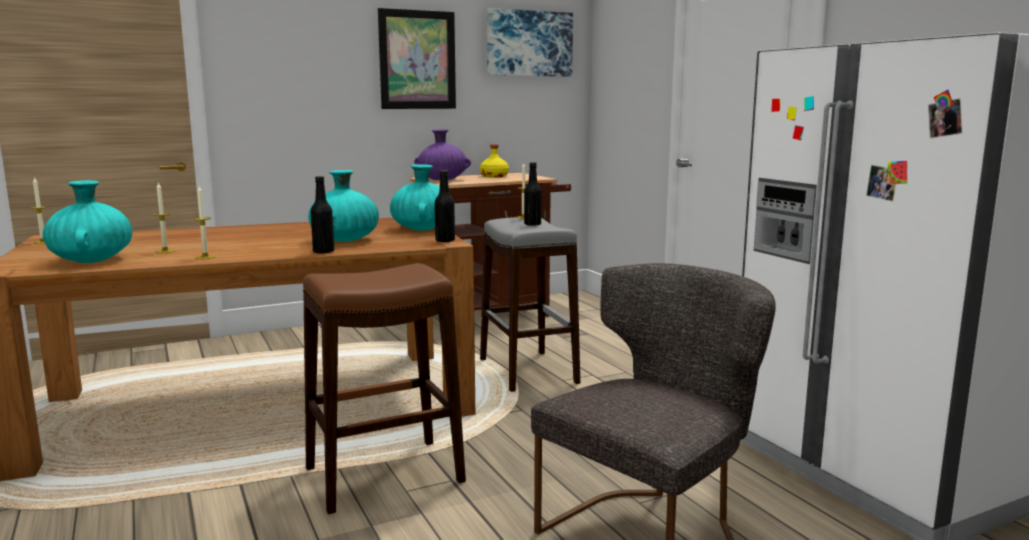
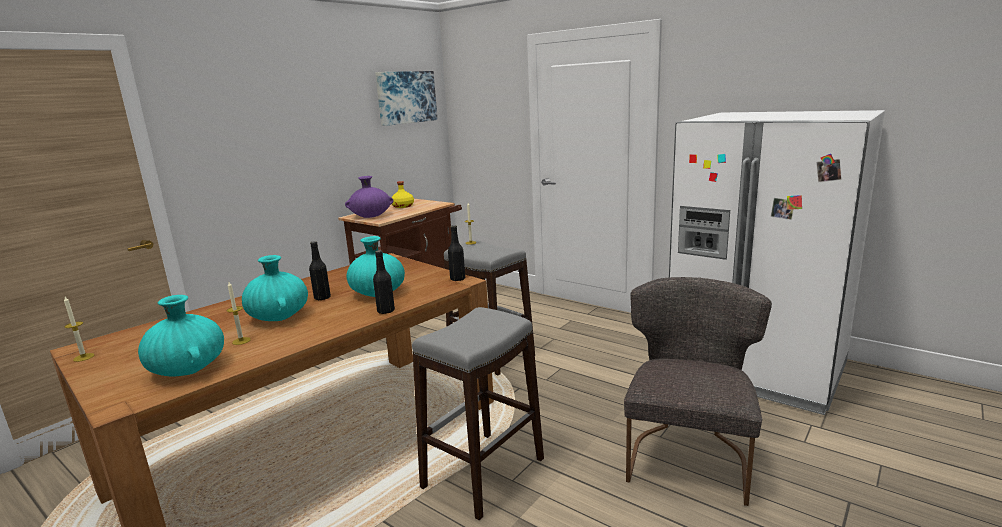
camera: 25 degrees left, 5 degrees up
candle [193,186,216,259] -> none
brown stool [303,263,466,514] -> grey stool [412,307,544,520]
picture [378,8,456,109] -> none
turquoise vase [390,164,440,231] -> turquoise vase moved to [242,255,308,321]
black bottle [524,162,542,226] -> black bottle moved to [309,241,331,300]

